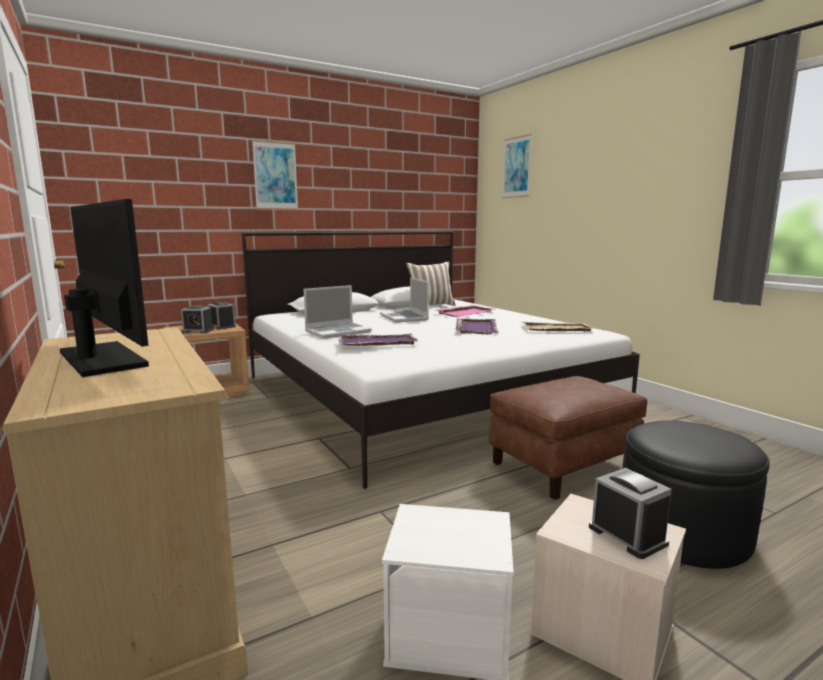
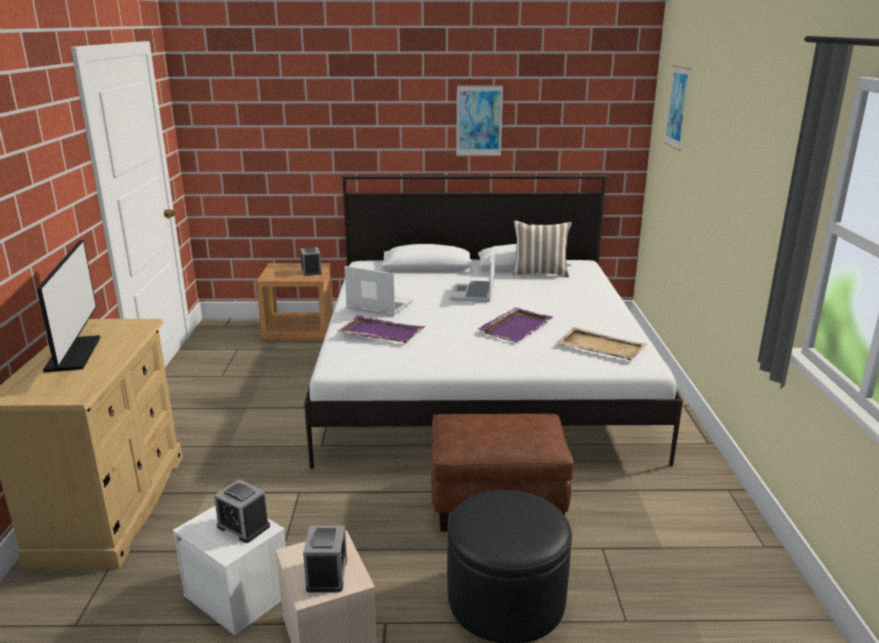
camera: 30 degrees right, 10 degrees up
alarm clock [181,305,214,333] -> alarm clock moved to [214,479,270,543]
picture [252,140,298,210] -> picture moved to [456,85,503,156]
laptop [304,285,372,339] -> laptop turned 150 degrees counterclockwise [344,266,413,316]
pink tray [434,305,495,317] -> none

